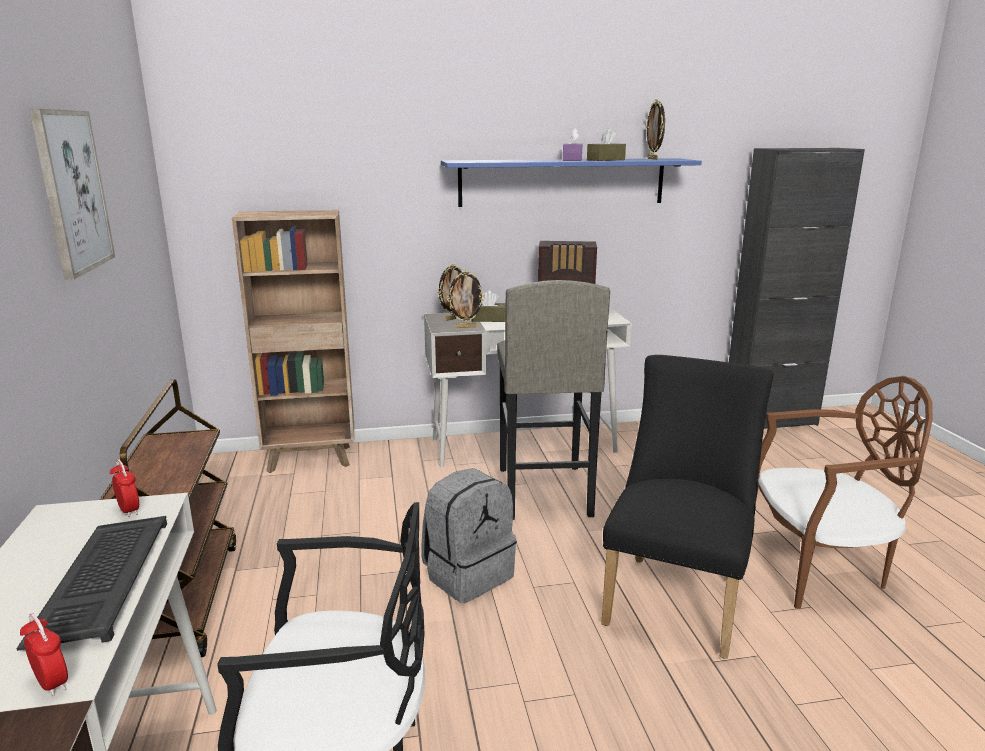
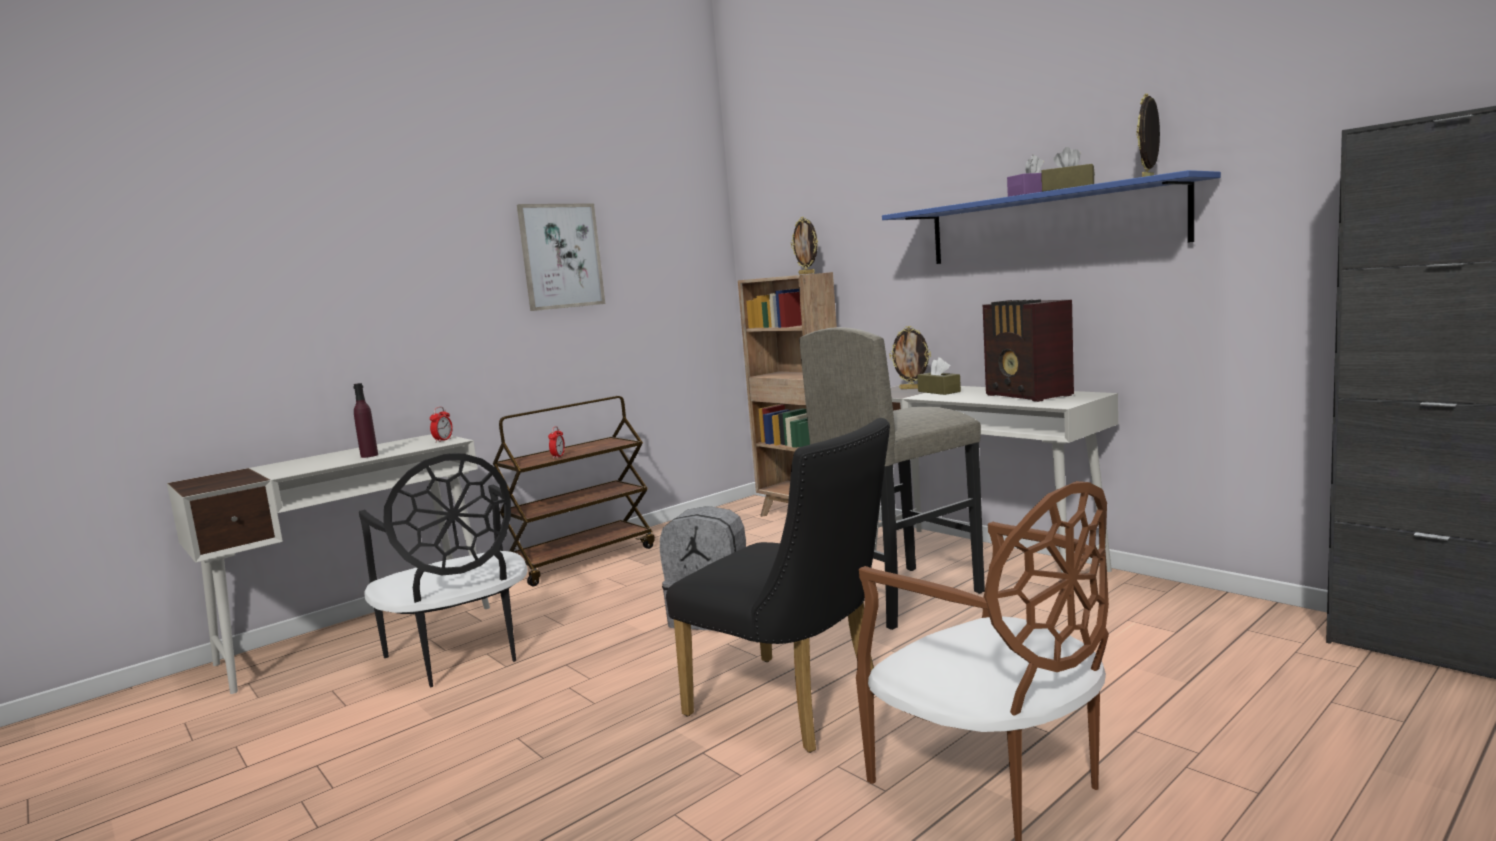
camera: 60 degrees right, 10 degrees down
keyboard [16,516,167,651] -> purple bottle [353,383,378,458]
alarm clock [20,613,68,697] -> alarm clock moved to [548,426,565,459]
picture frame [447,270,485,328] -> picture frame moved to [791,217,818,275]
black chair [601,355,774,659] -> black chair turned 45 degrees clockwise [666,418,890,753]

